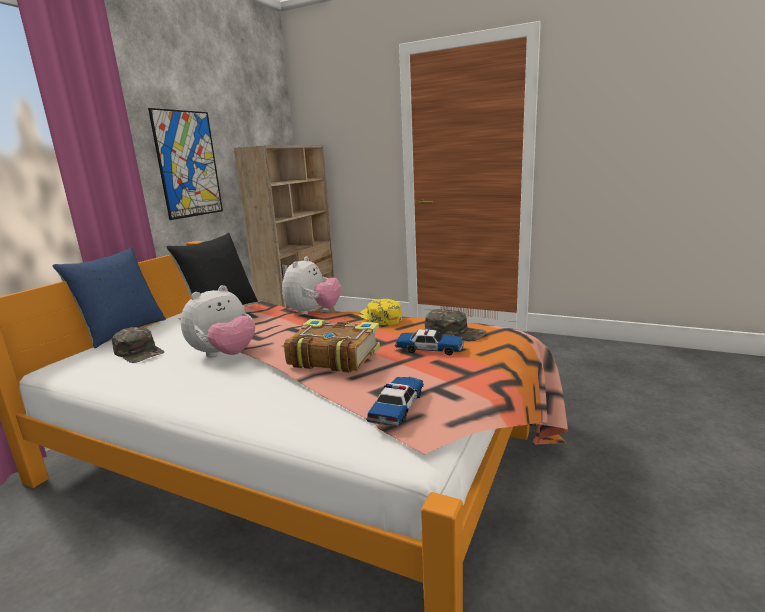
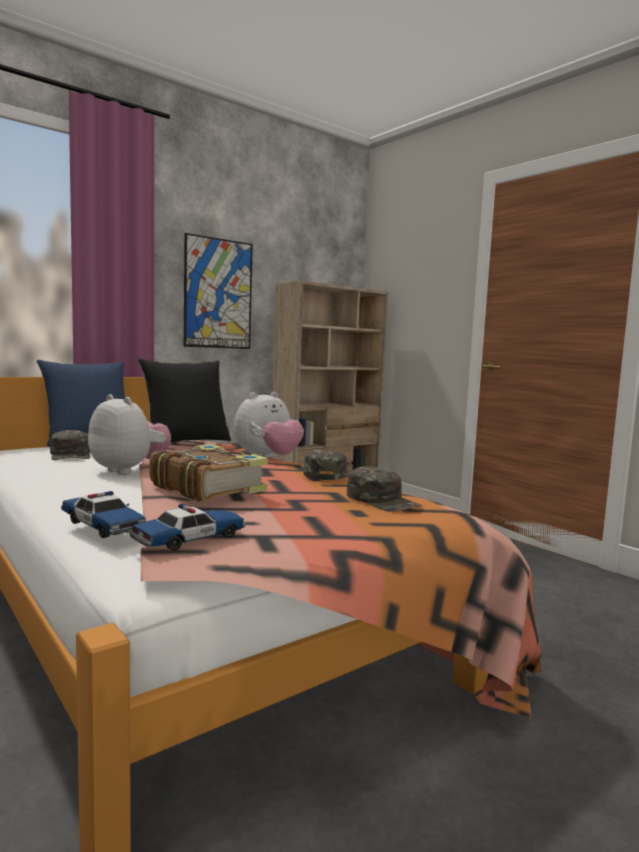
camera: 25 degrees right, 10 degrees down
plush toy [181,285,255,358] -> plush toy turned 120 degrees counterclockwise [88,394,171,475]
yellow cap [359,299,402,325] -> green cap [303,449,347,480]
toy car [395,327,464,355] -> toy car moved to [61,491,145,538]

